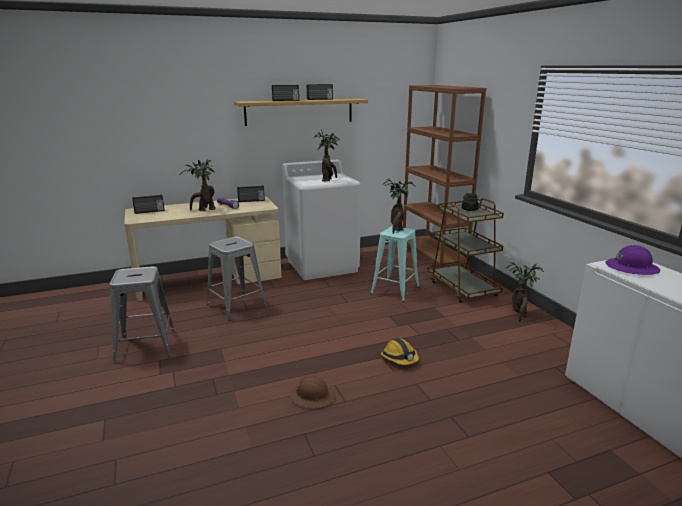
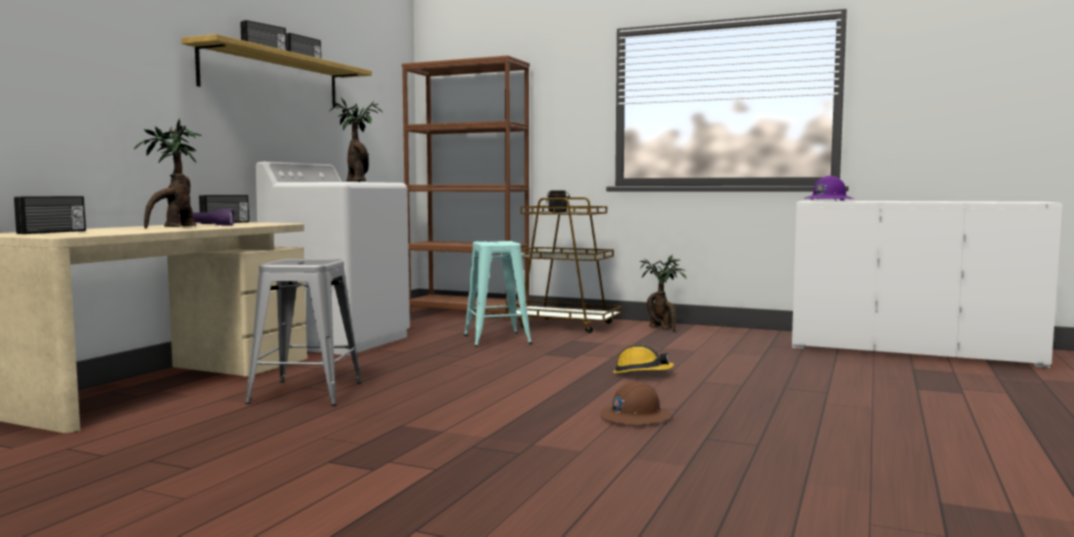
camera: 45 degrees left, 15 degrees down
grey stool [110,266,175,364] -> none
potted plant [384,178,416,234] -> none

